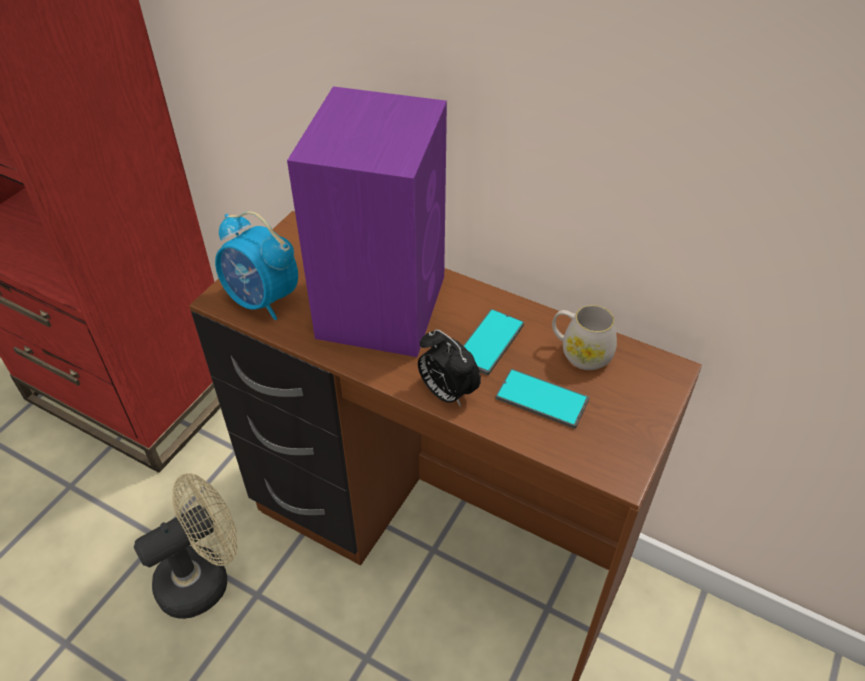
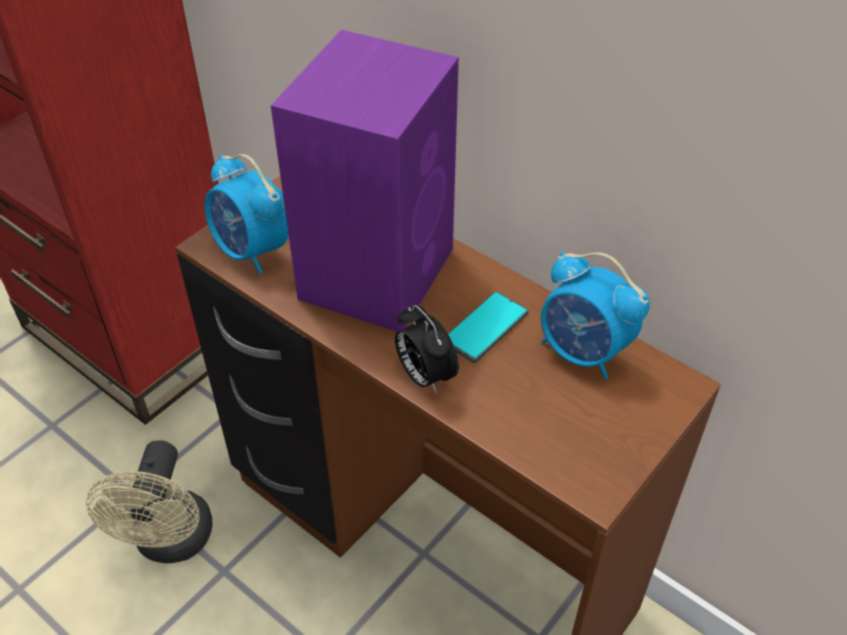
camera: 10 degrees right, 0 degrees up
beige fan [134,473,237,619] -> beige fan turned 120 degrees clockwise [86,440,213,563]
phone [496,369,589,429] -> none
white mug [552,305,617,370] -> alarm clock [541,252,650,379]

